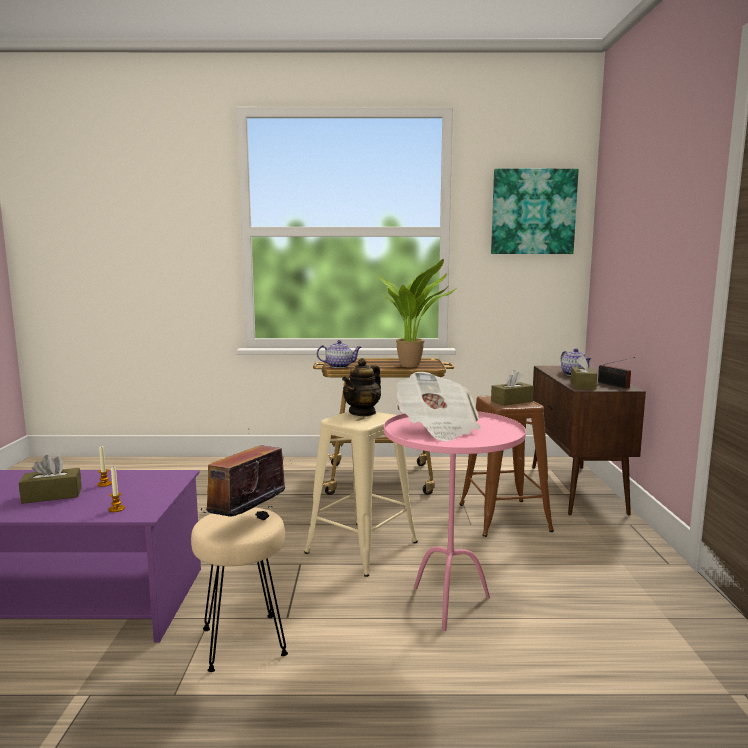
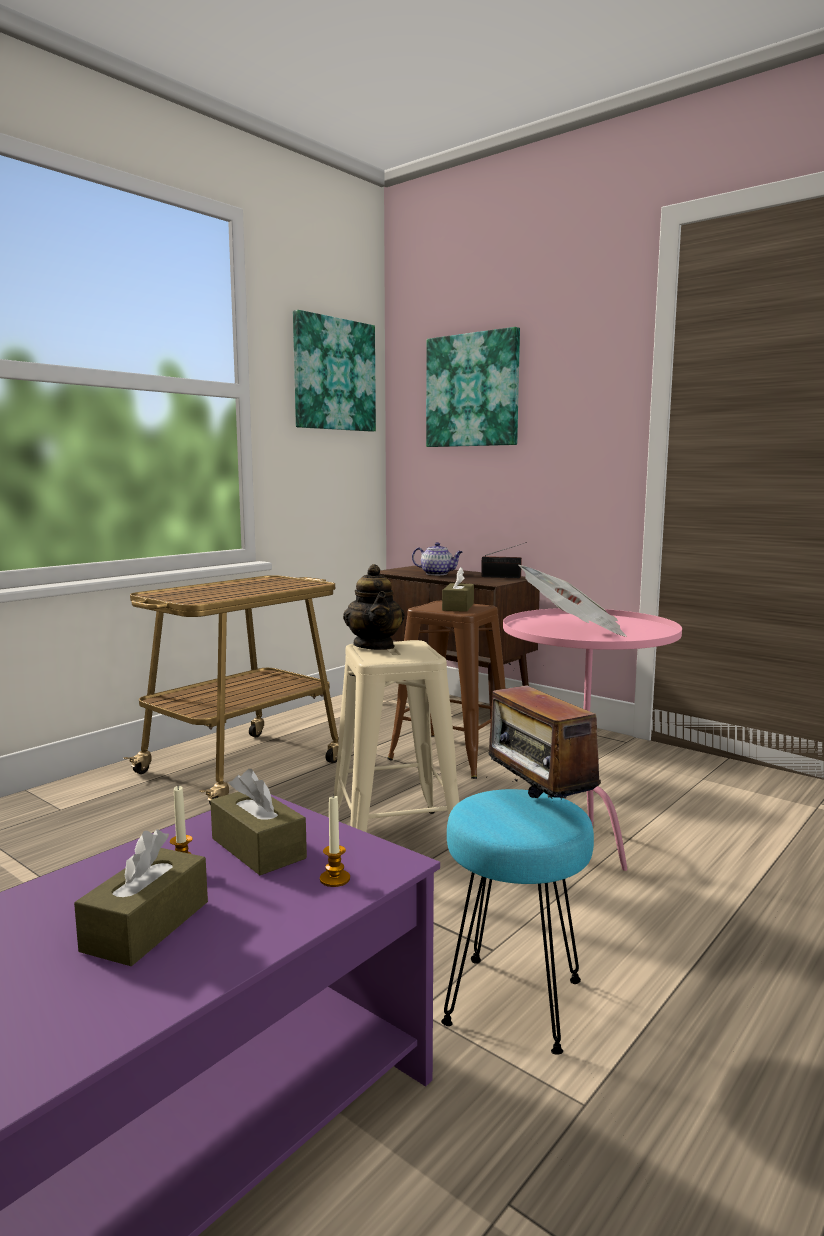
camera: 50 degrees left, 0 degrees up
beige stool [191,507,288,672] -> turquoise stool [441,789,594,1055]
teapot [317,340,361,368] -> none
potted plant [378,259,456,368] -> none
brown tissue box [570,355,597,390] -> brown tissue box moved to [210,769,307,875]
none -> picture [426,327,520,447]

